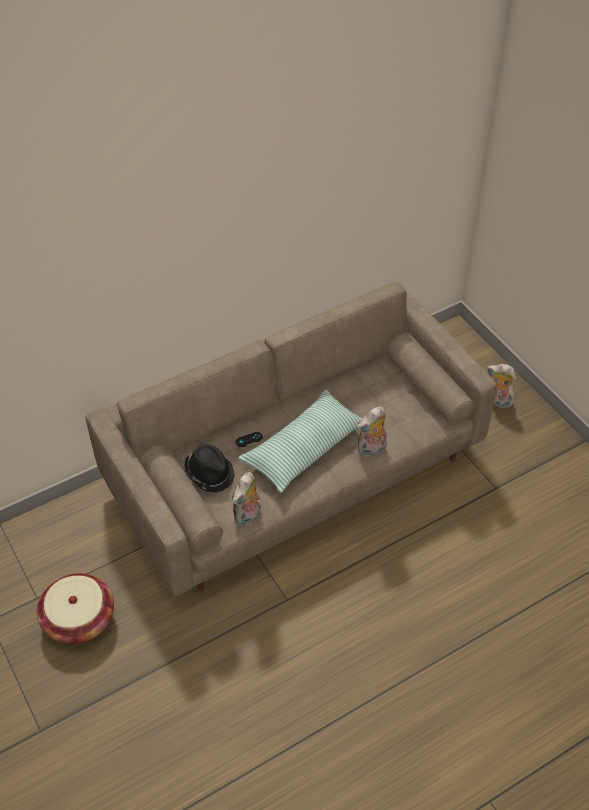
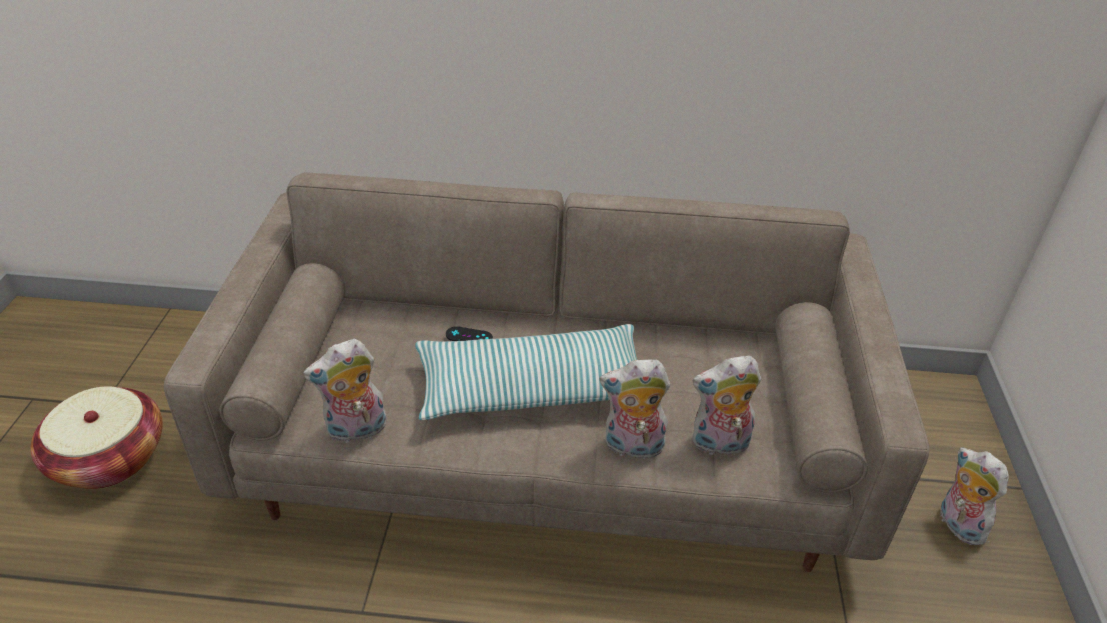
camera: 35 degrees right, 10 degrees down
black hat [184,444,235,493] -> none
none -> plush toy [693,356,761,459]

